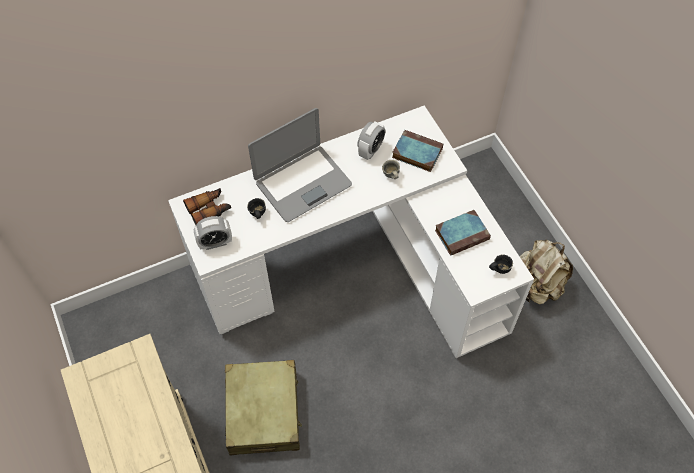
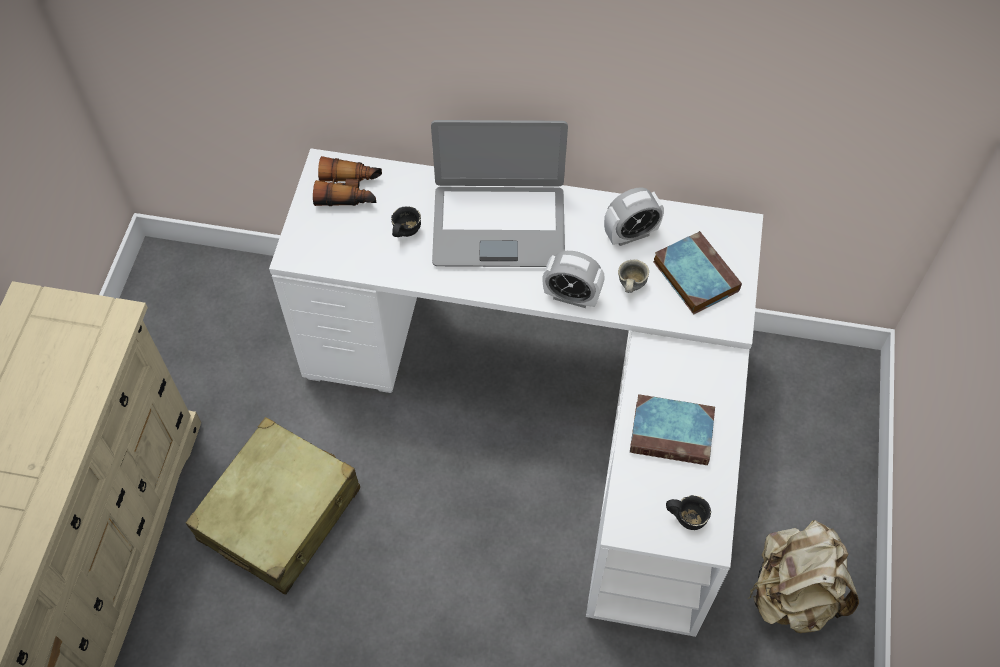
camera: 35 degrees right, 0 degrees up
alarm clock [194,216,232,250] -> alarm clock moved to [542,251,605,308]

